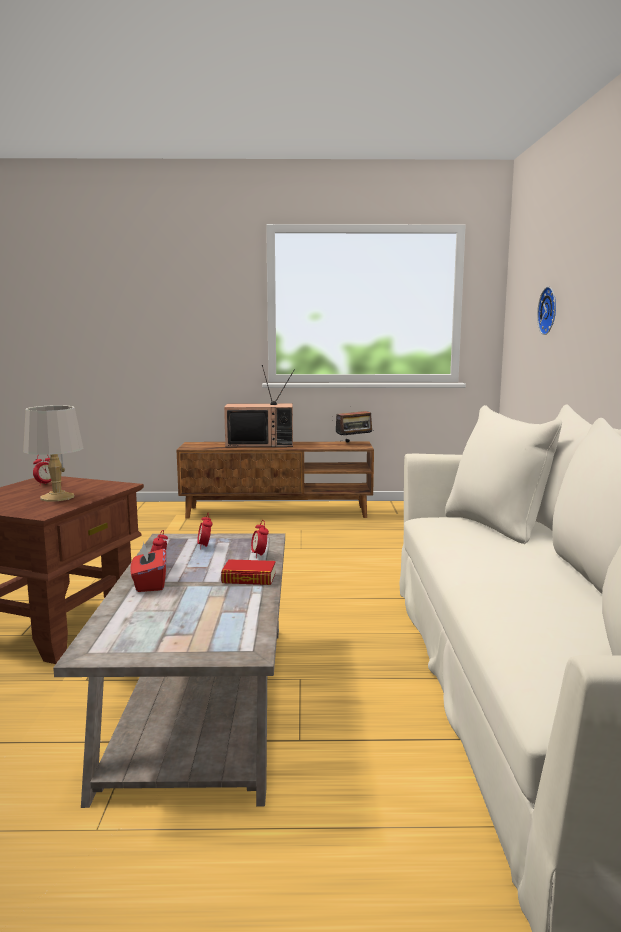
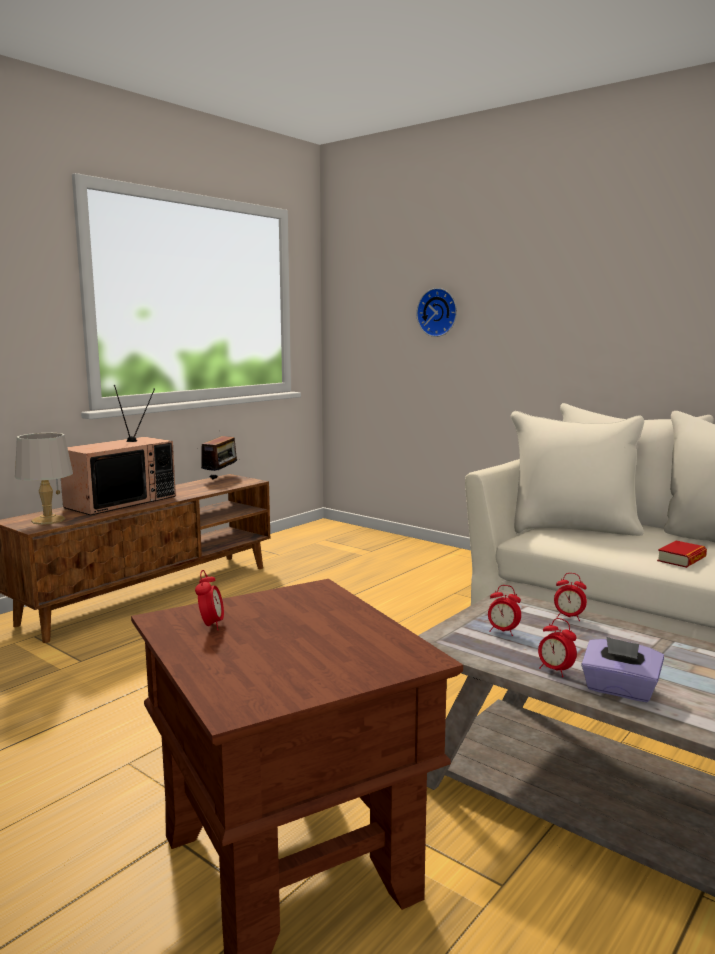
camera: 50 degrees left, 0 degrees up
grey table lamp [23,405,84,502] -> grey table lamp moved to [15,433,73,525]
red tissue box [130,542,166,592] -> purple tissue box [581,637,664,702]
book [221,559,276,585] -> book moved to [657,541,707,568]

